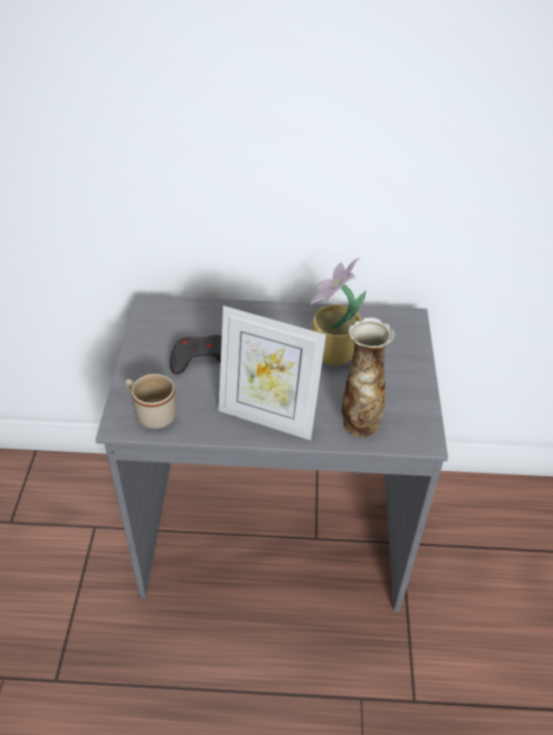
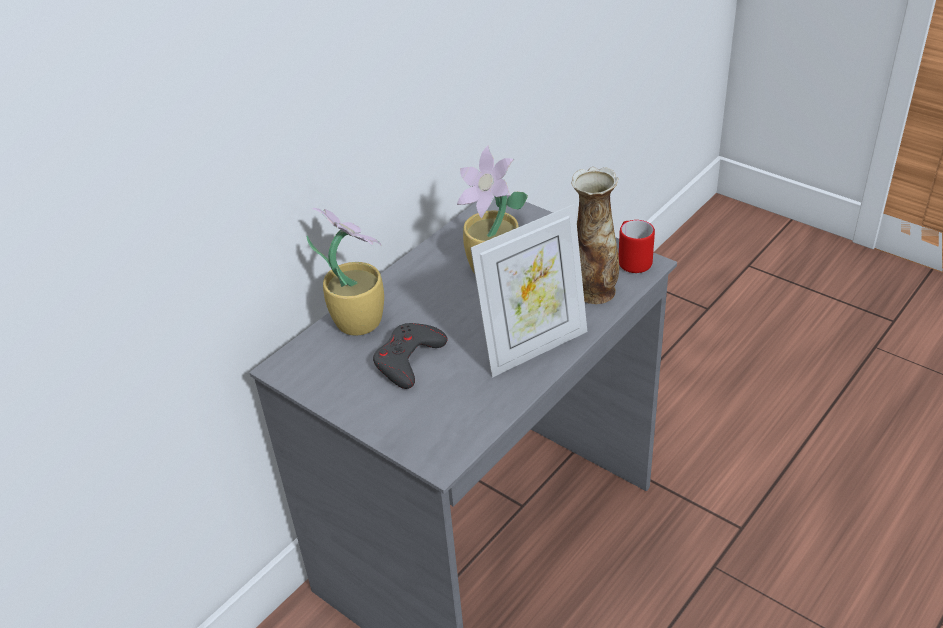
camera: 50 degrees left, 5 degrees down
beige mug [125,374,177,429] -> none
none -> potted plant [307,208,384,336]
none -> red mug [619,220,655,273]

